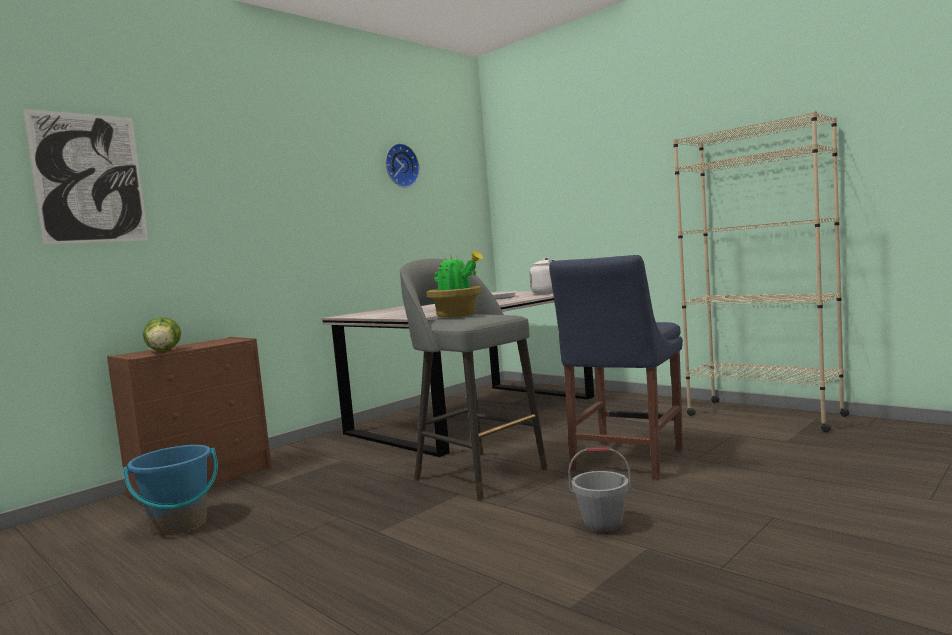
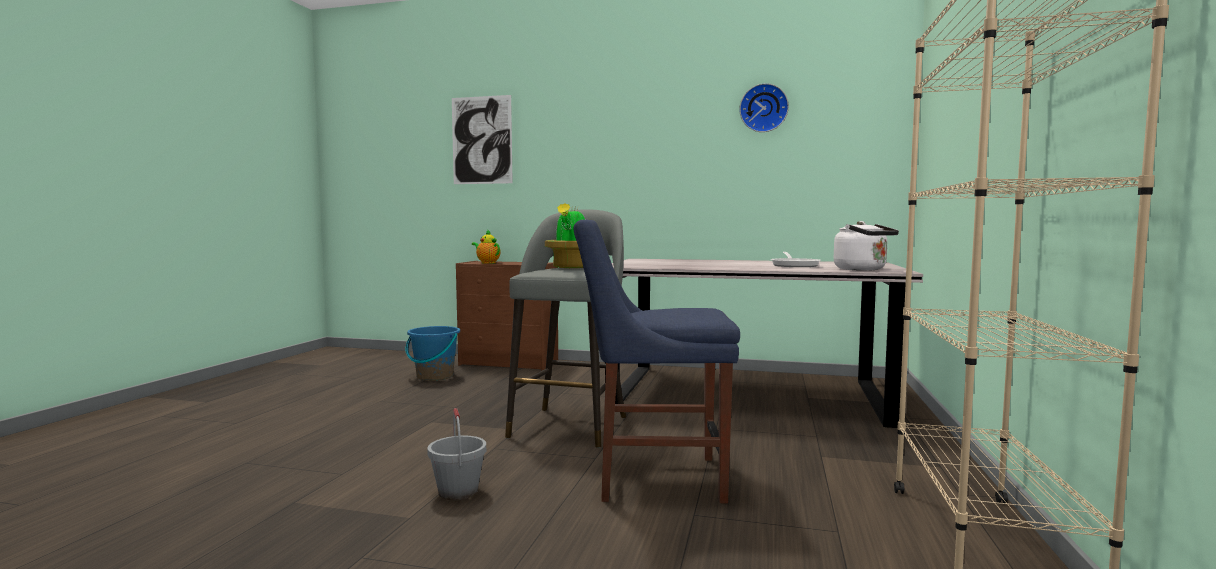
camera: 60 degrees right, 0 degrees up
lettuce [143,317,181,351] -> teapot [472,230,501,264]

